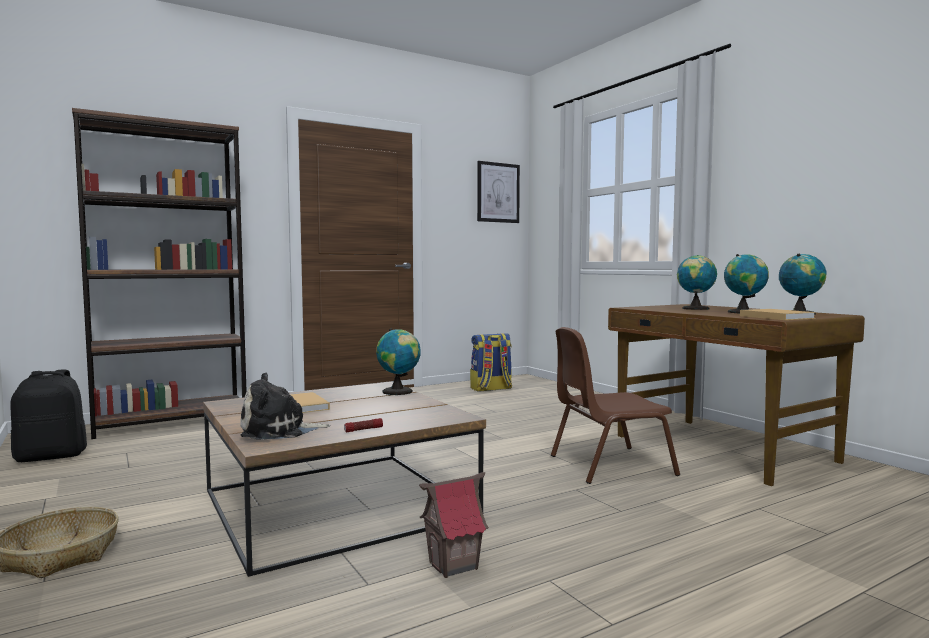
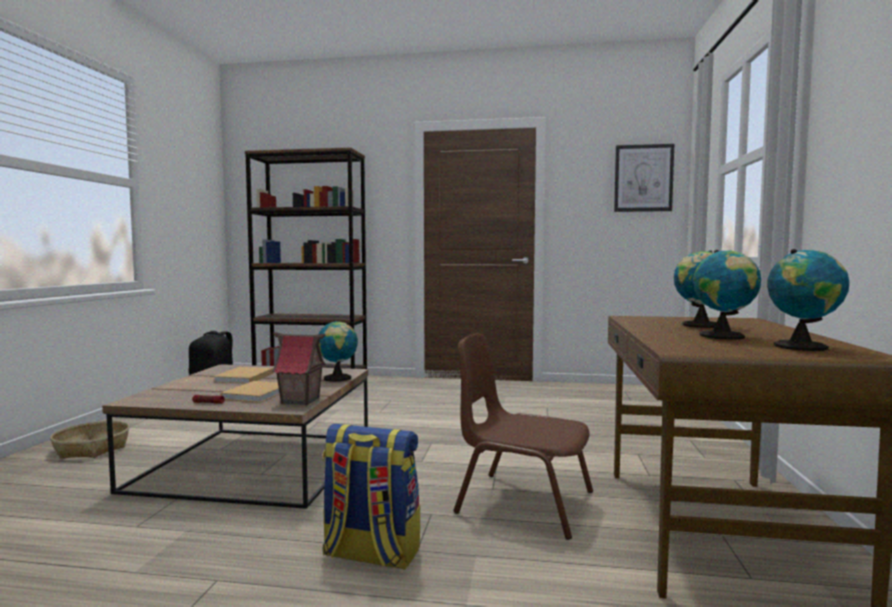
camera: 40 degrees right, 0 degrees up
plush toy [240,372,331,440] -> none
toy house [419,472,489,578] -> toy house moved to [272,332,326,406]
backpack [470,333,512,392] -> backpack moved to [323,424,420,570]
beige book [740,309,816,320] -> beige book moved to [221,381,280,403]

